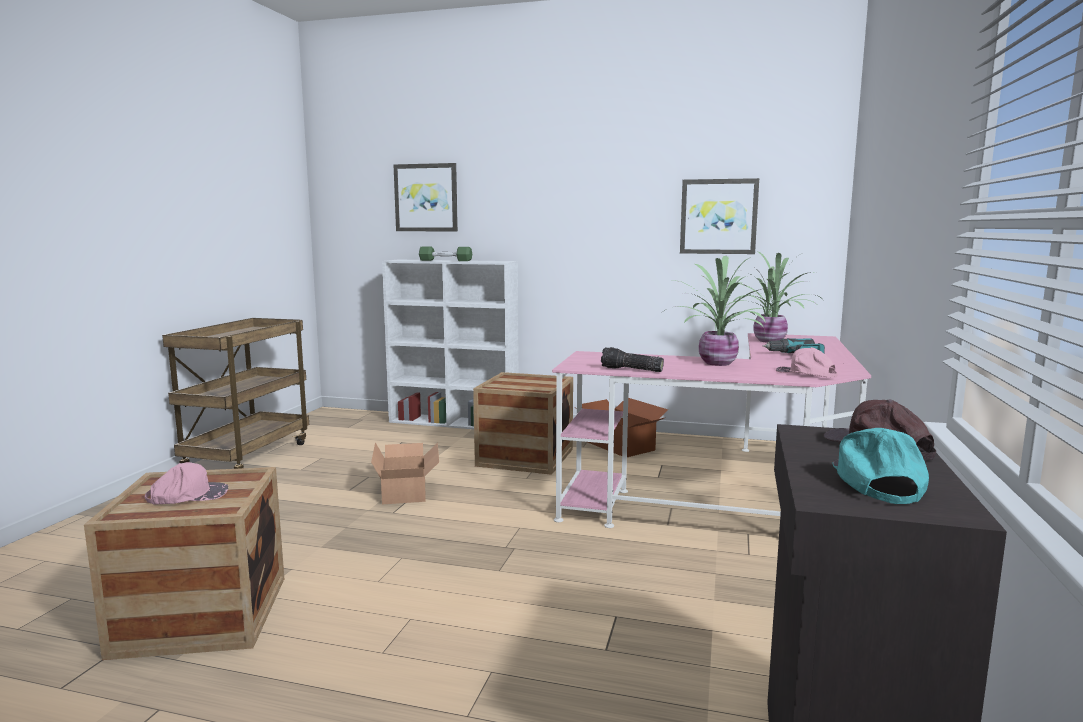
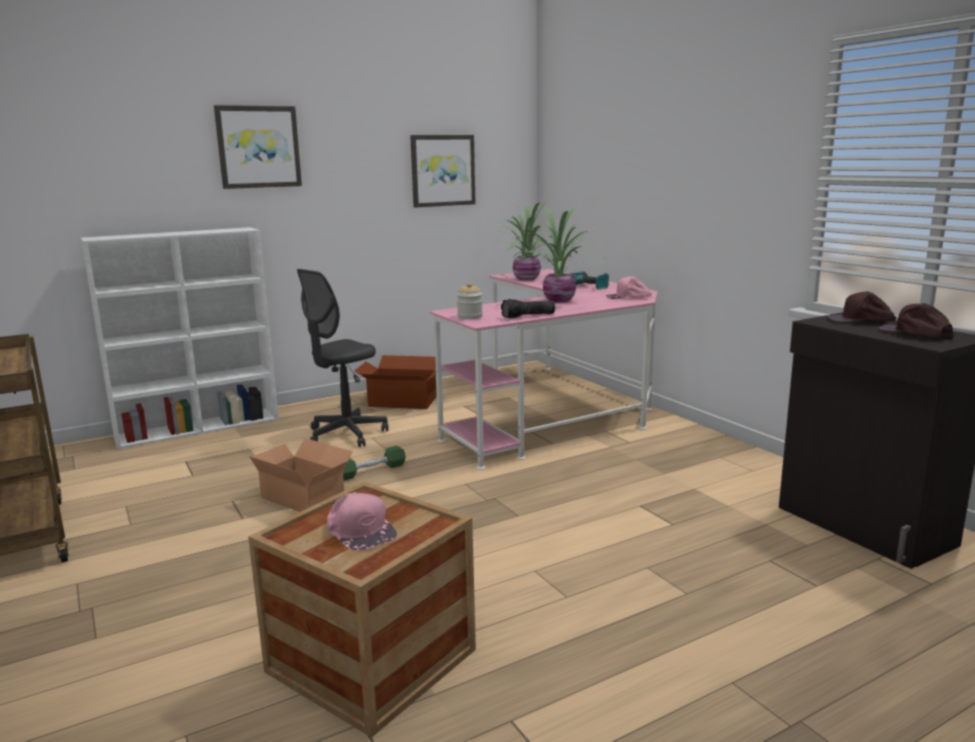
camera: 45 degrees left, 5 degrees up
pink cap [145,462,228,505] -> pink cap turned 120 degrees clockwise [327,492,397,551]
picture [394,163,458,231] -> picture moved to [214,105,302,189]
green dumbbell [419,246,472,261] -> green dumbbell moved to [343,446,406,480]
crate [473,372,573,475] -> grey office chair [297,269,389,447]
turquoise cap [832,428,929,504] -> brown cap [878,303,954,340]
none -> jar [457,283,483,319]

